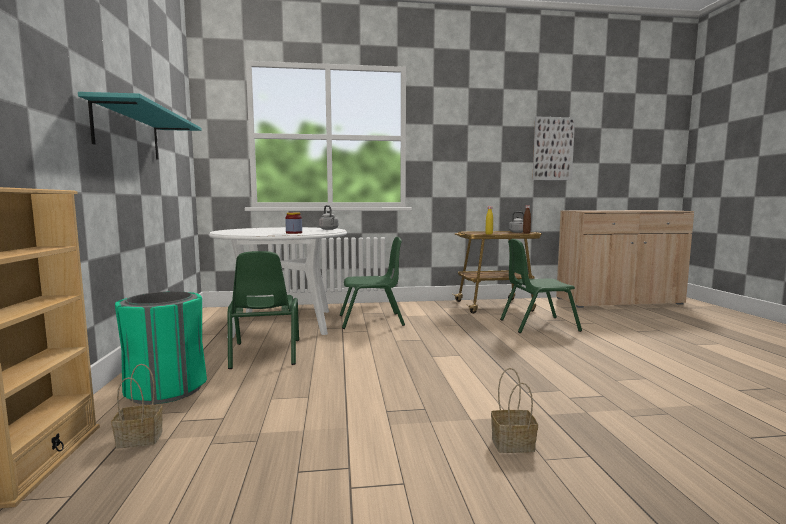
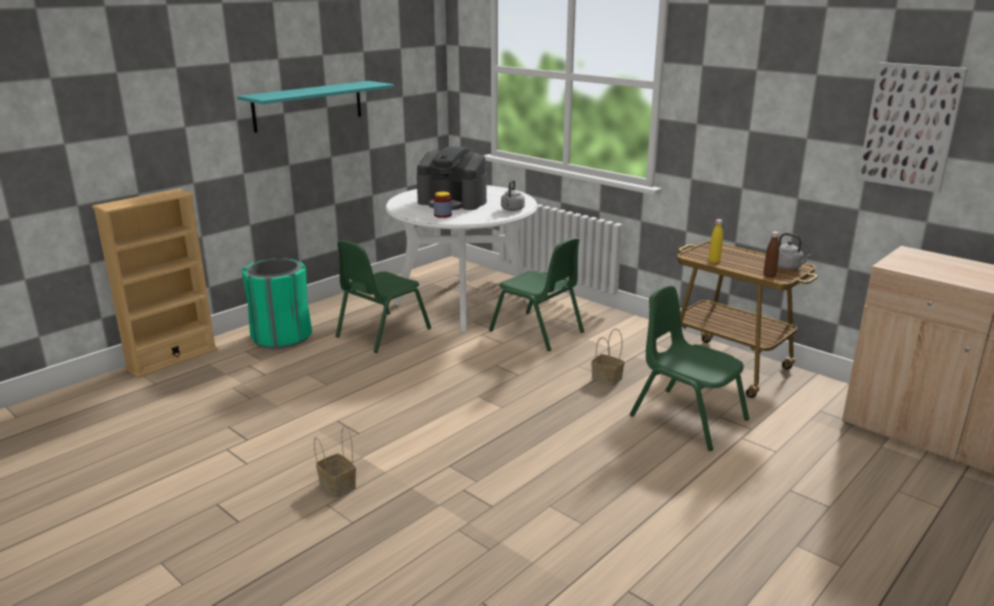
camera: 50 degrees right, 15 degrees up
basket [111,364,163,448] -> basket moved to [591,329,625,386]
none -> coffee machine [417,146,487,210]

